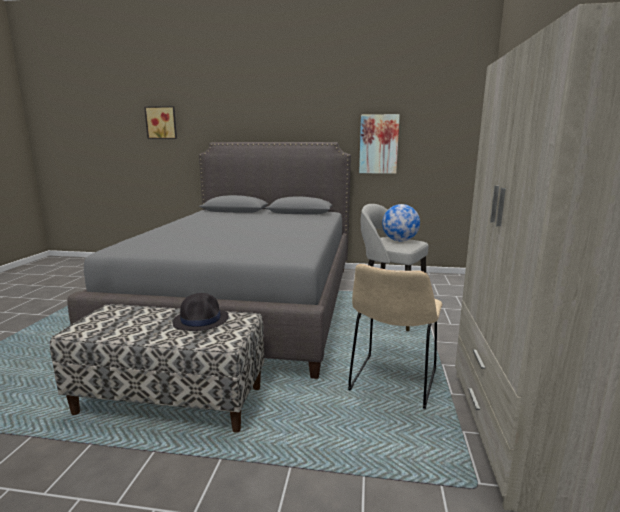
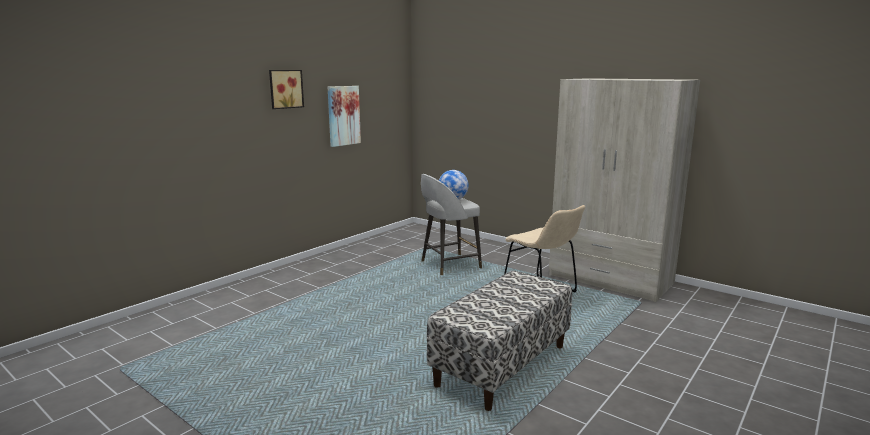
camera: 60 degrees left, 0 degrees up
grey bed [67,142,351,379] -> none
picture [144,106,177,139] -> picture moved to [269,70,304,109]
black hat [172,293,229,331] -> none

